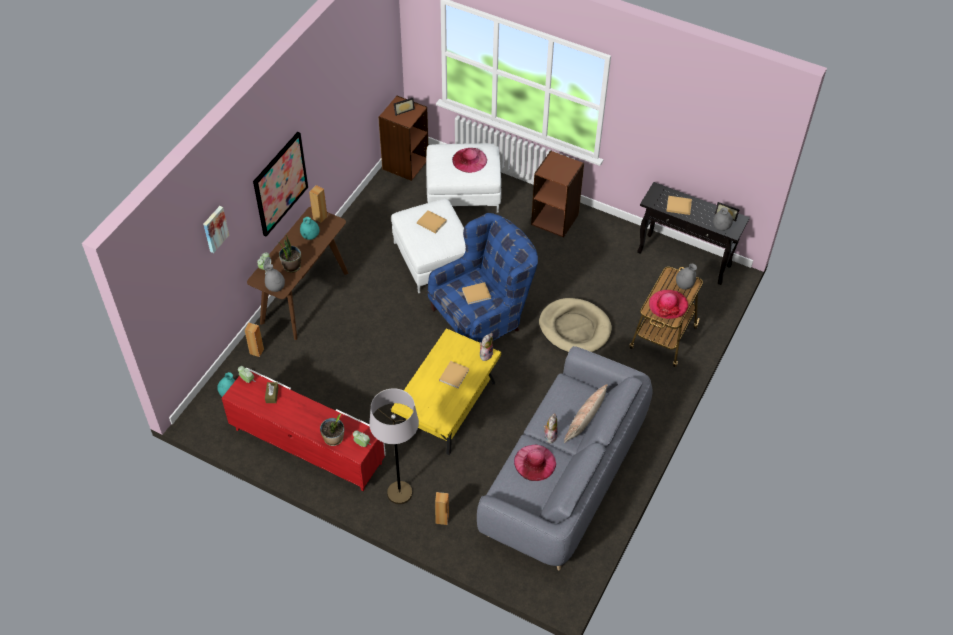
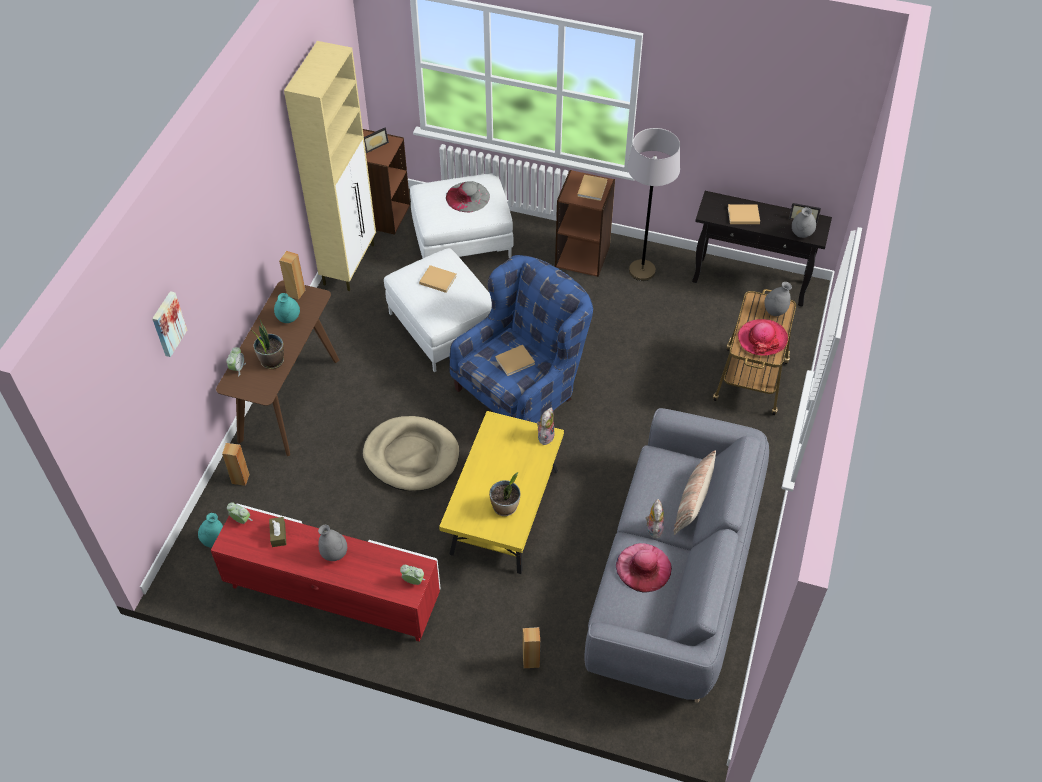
camera: 10 degrees left, 0 degrees up
picture [253,132,308,237] -> none
grey vase [265,264,285,292] -> grey vase moved to [318,525,347,561]
potted plant [320,414,344,446] -> potted plant moved to [489,472,520,516]
grey floor lamp [369,388,419,505] -> grey floor lamp moved to [627,128,680,281]
beige book [439,361,469,389] -> beige book moved to [577,175,607,201]
pink hat [452,148,487,173] -> grey hat [446,181,490,212]
beige dog bed [539,298,612,352] -> beige dog bed moved to [363,416,459,491]
none -> beige cabinet [284,41,376,291]

